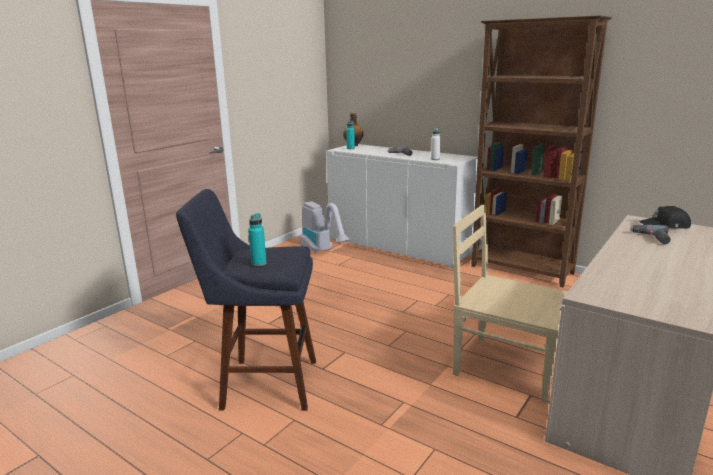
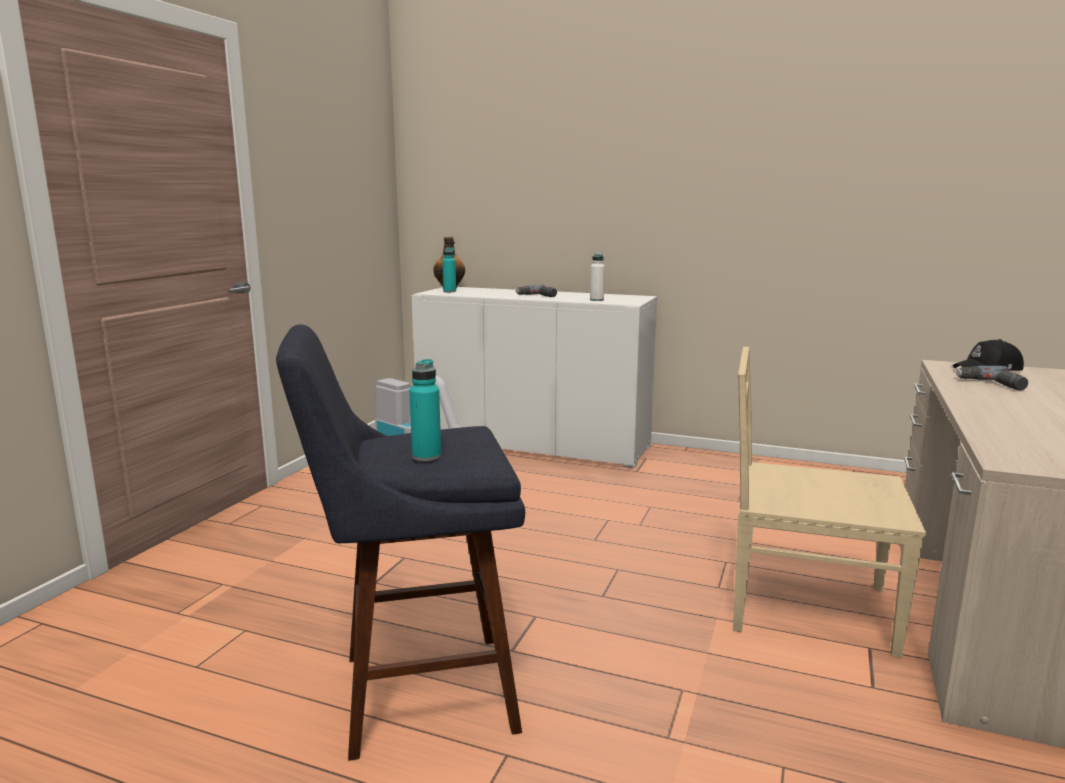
camera: 15 degrees left, 5 degrees down
brown bookcase [471,15,612,287] -> none

